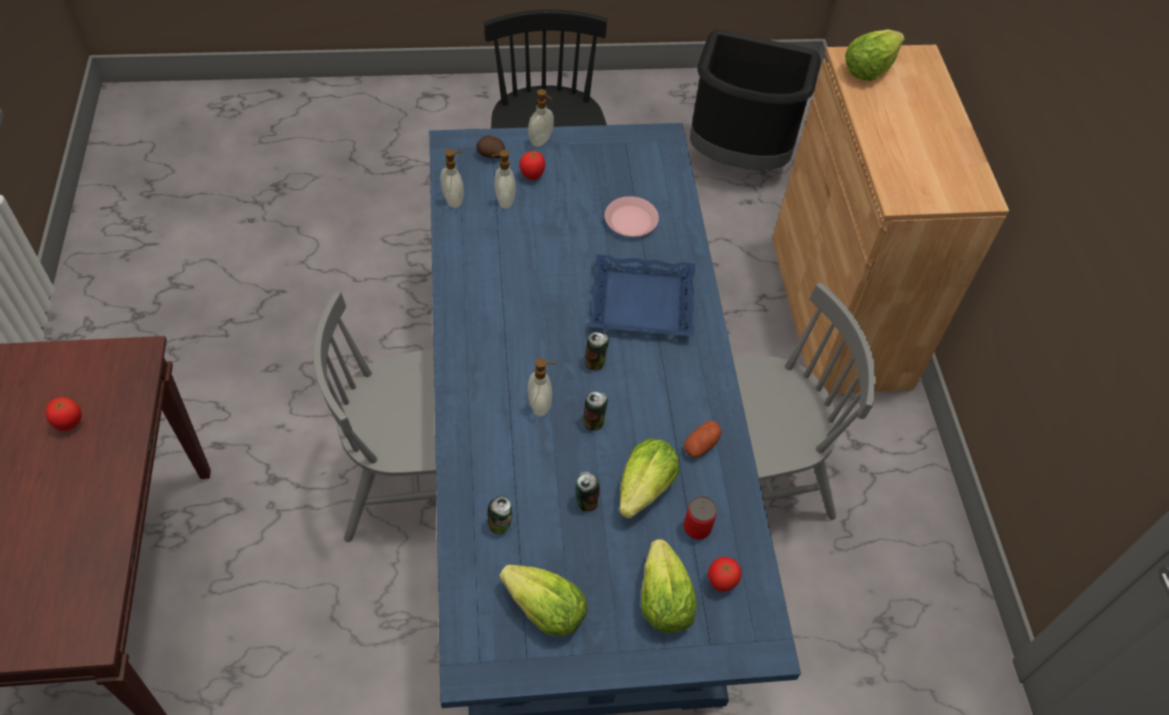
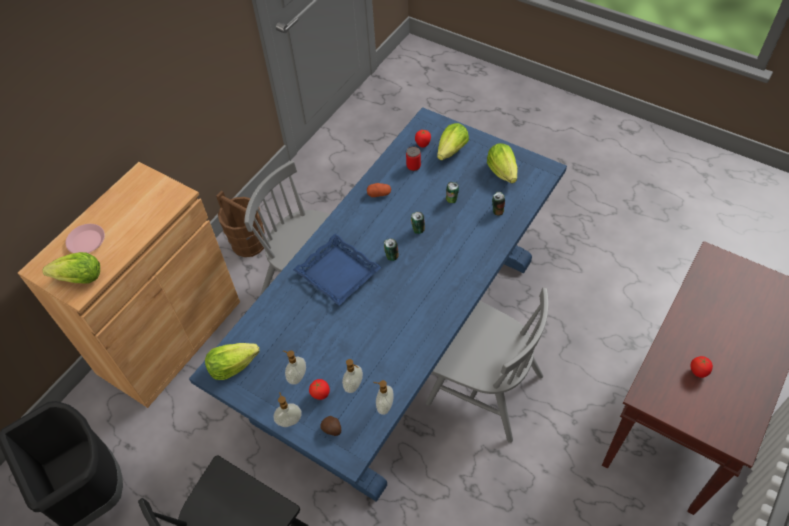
camera: 135 degrees left, 0 degrees up
soap dispenser [528,358,556,416] -> soap dispenser moved to [283,350,306,385]
pink plate [605,196,659,237] -> pink plate moved to [66,224,105,253]
lettuce [619,438,680,519] -> lettuce moved to [205,343,260,380]
none -> brown bucket [216,191,265,257]

